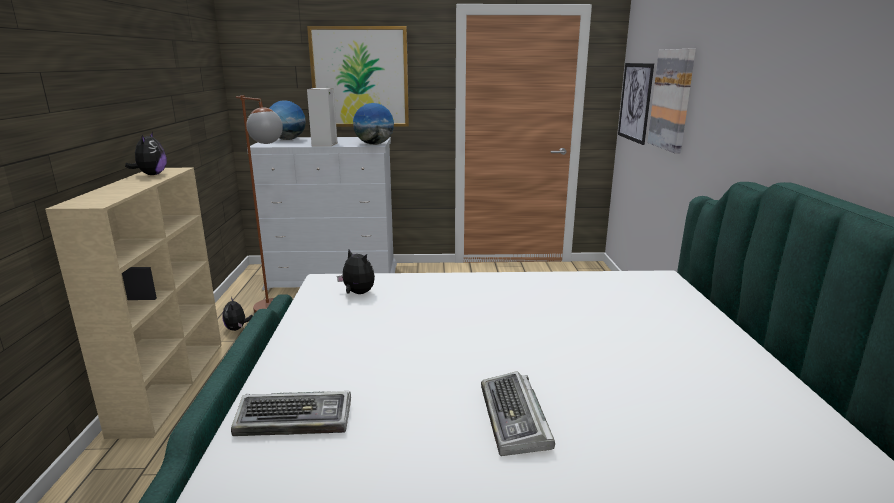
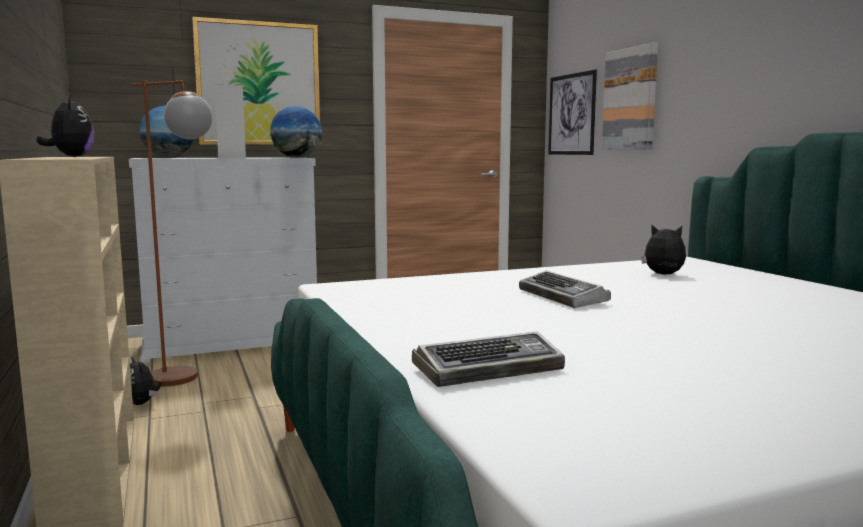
camera: 20 degrees left, 10 degrees down
plush toy [337,250,375,294] -> plush toy moved to [641,225,686,275]
keyboard [481,371,555,456] -> keyboard moved to [519,270,611,308]

